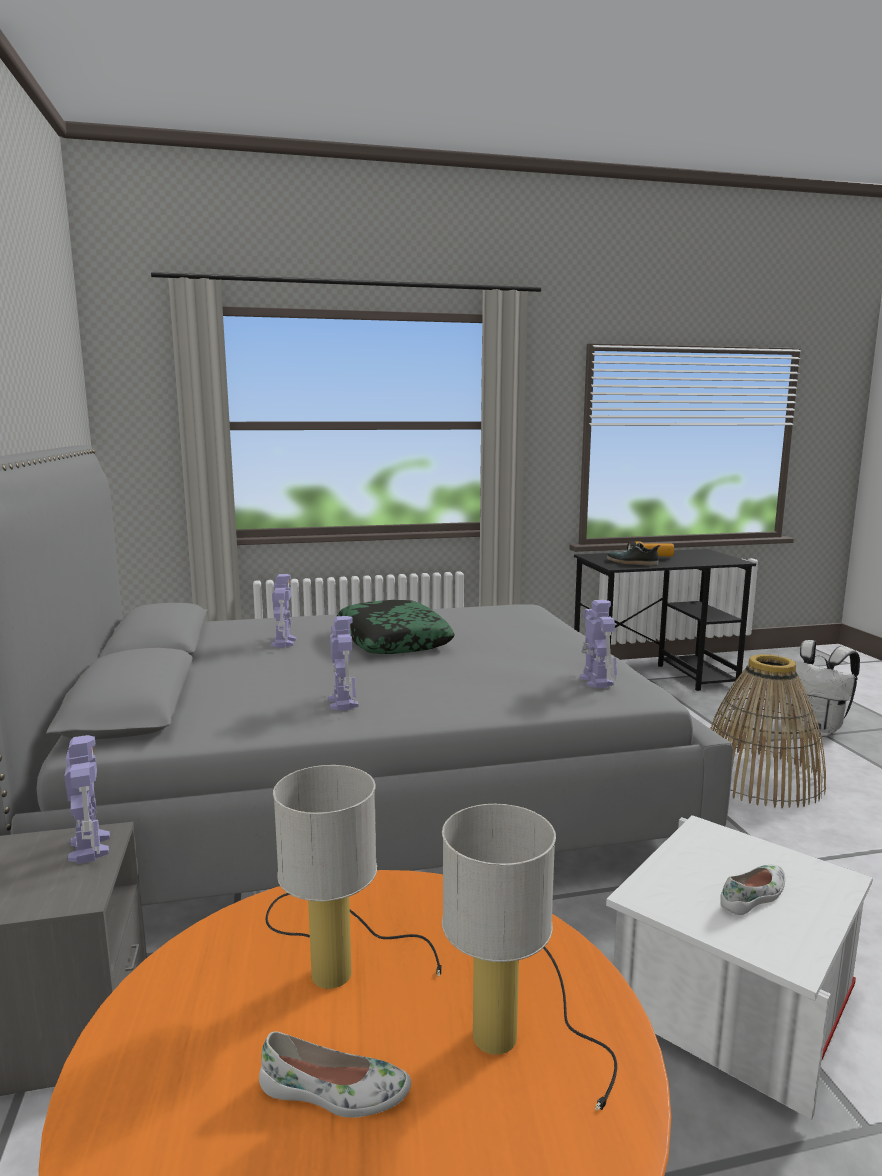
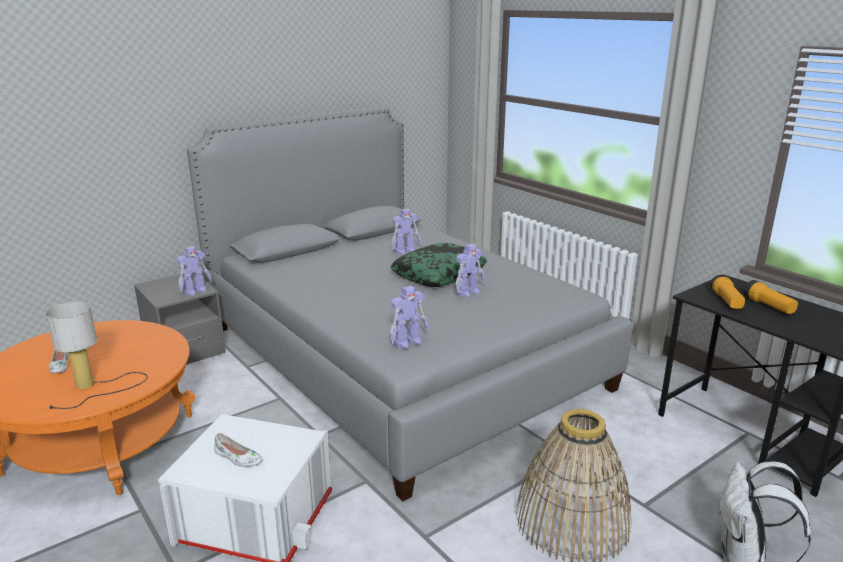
camera: 65 degrees right, 10 degrees up
table lamp [266,765,441,989] -> none
toy robot [328,616,358,711] -> toy robot moved to [456,244,485,298]
shoe [607,542,660,566] -> flashlight [710,274,745,309]

